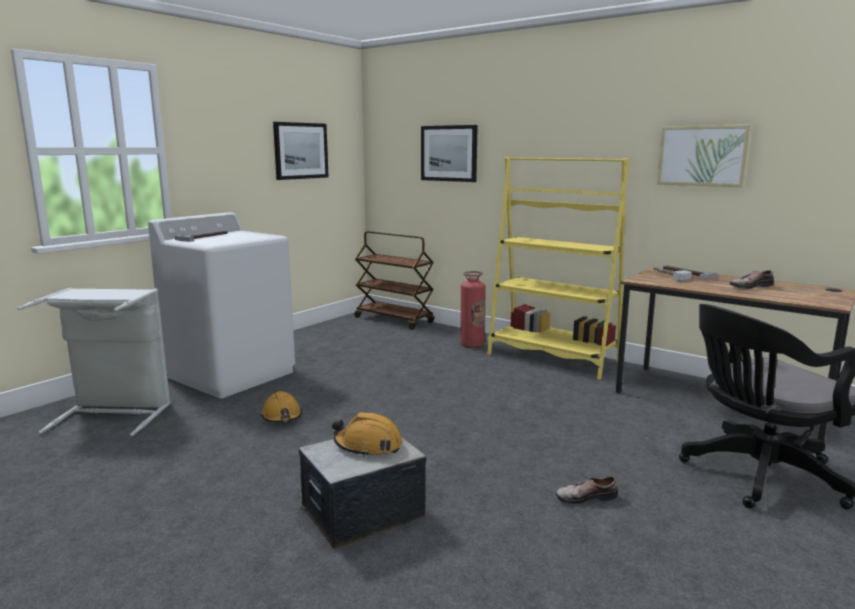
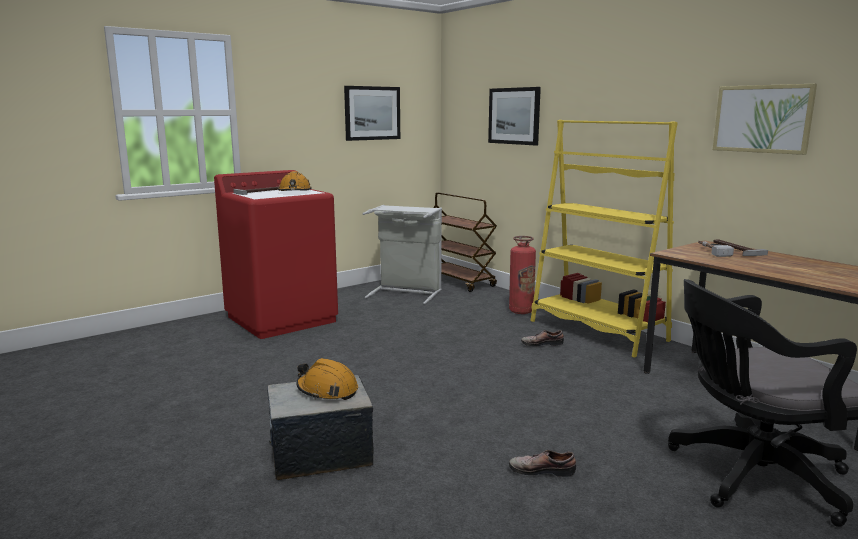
camera: 15 degrees right, 0 degrees up
grey laundry basket [17,287,171,436] -> grey laundry basket moved to [362,205,442,304]
white washing machine [148,212,295,398] -> red washing machine [214,170,338,339]
orange hard hat [261,391,302,422] -> orange hard hat moved to [278,171,312,191]
shoe [729,270,774,289] -> shoe moved to [521,330,564,346]

